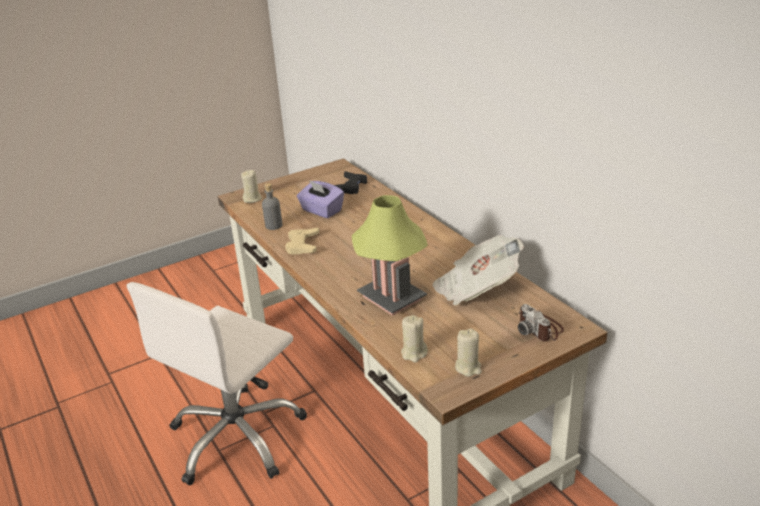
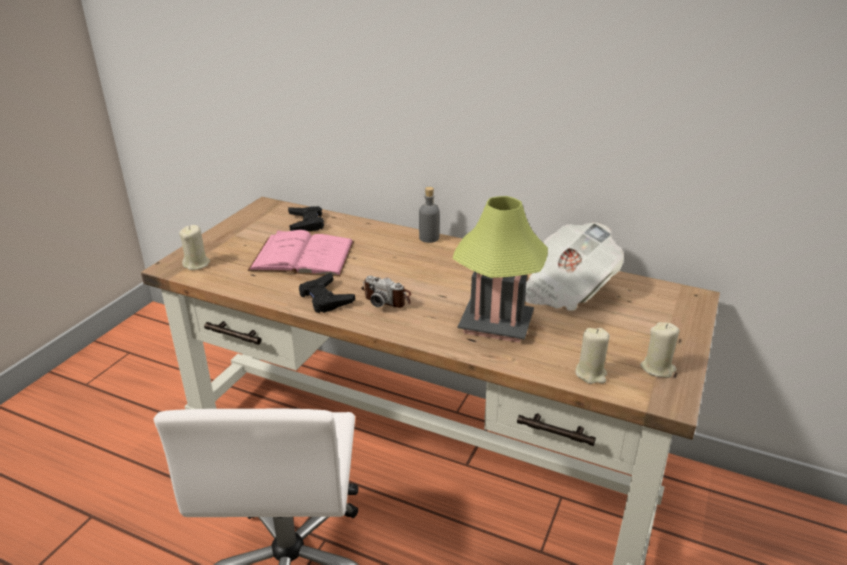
camera: 35 degrees left, 0 degrees up
grey bottle [262,183,282,230] -> grey bottle moved to [419,187,440,243]
beige game controller [285,228,319,254] -> black game controller [299,273,355,313]
purple tissue box [297,180,344,218] -> pink book [248,230,354,276]
camera [518,304,564,342] -> camera moved to [361,276,411,308]

